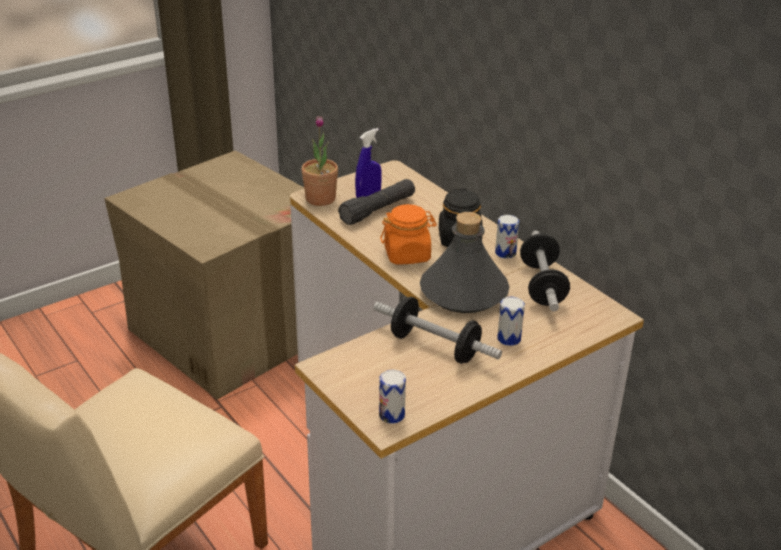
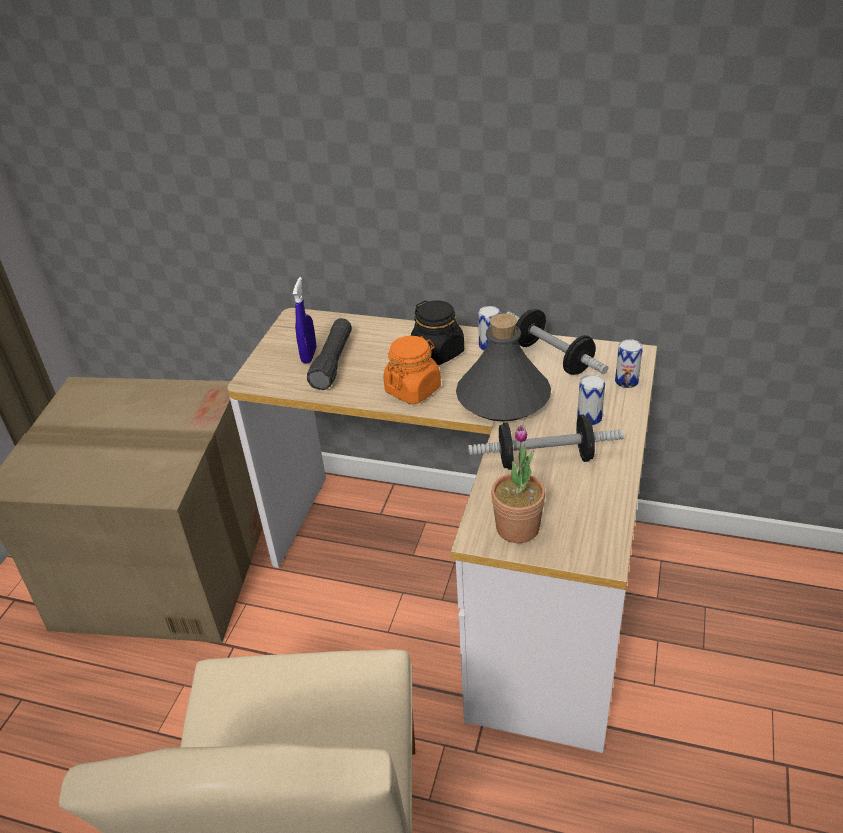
camera: 35 degrees left, 5 degrees up
potted plant [302,116,338,206] -> potted plant moved to [491,425,546,543]
can [379,370,406,424] -> can moved to [615,339,643,388]

